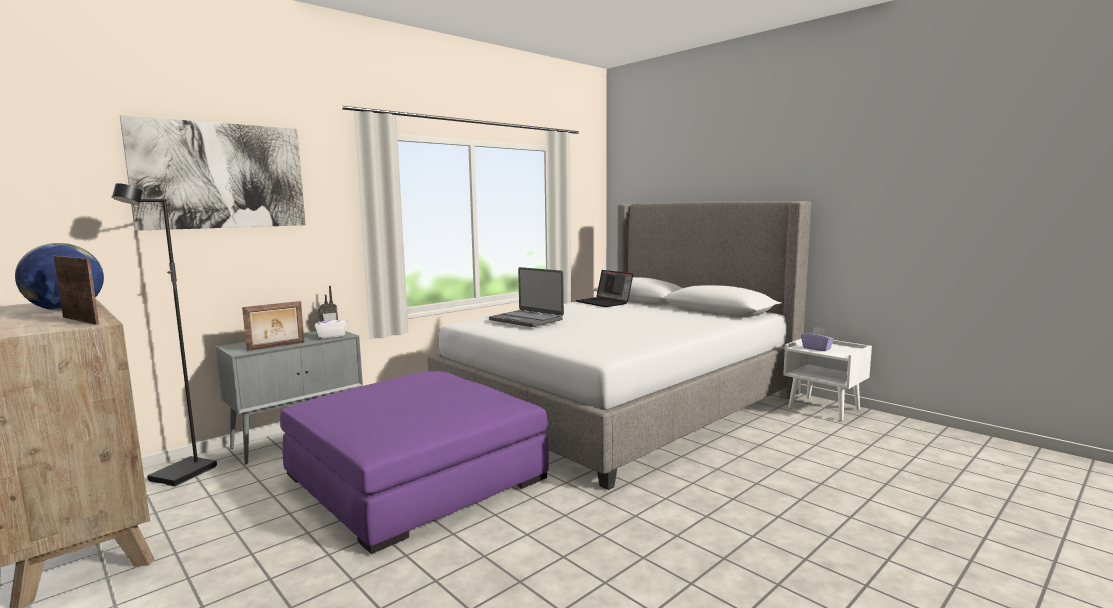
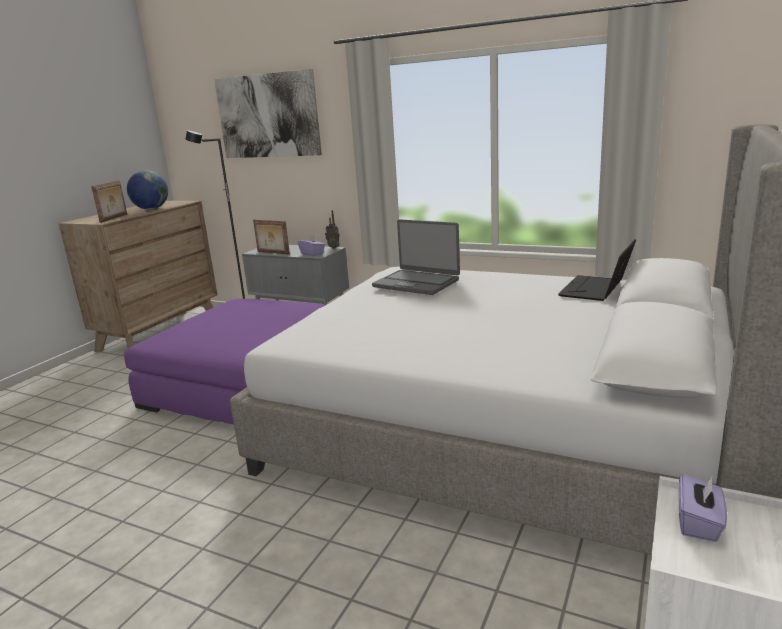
camera: 70 degrees right, 10 degrees up
white tissue box [314,313,347,339] -> purple tissue box [298,234,325,256]
laptop [489,267,564,327] -> laptop turned 75 degrees counterclockwise [372,219,460,295]

